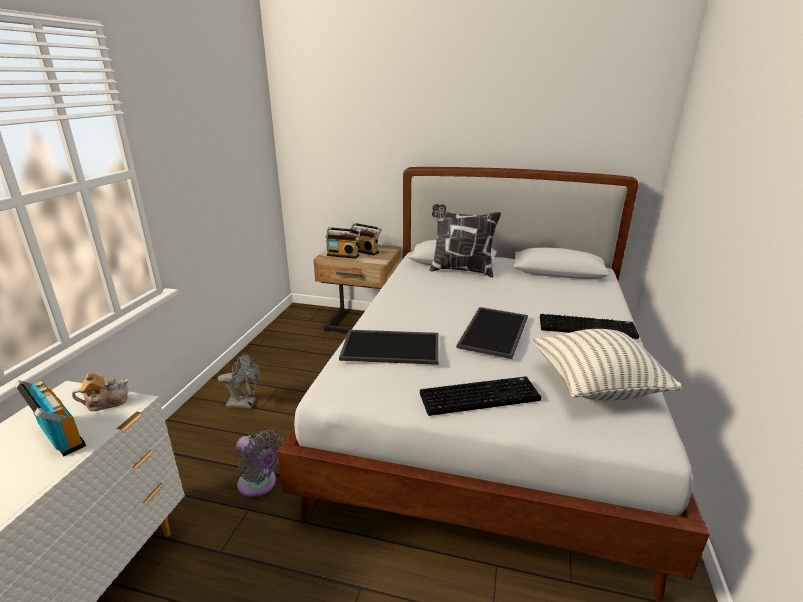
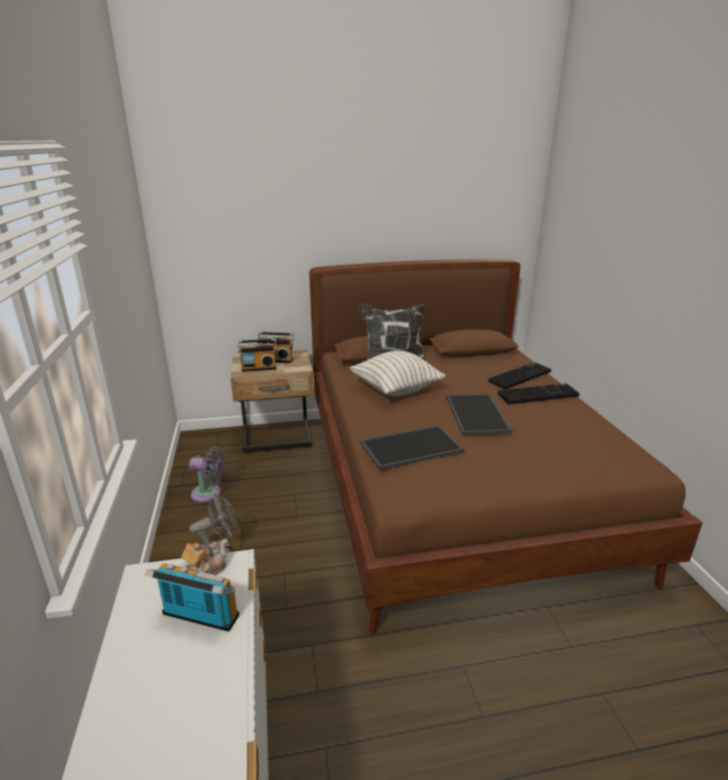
camera: 25 degrees left, 0 degrees up
grey fan [236,430,284,498] -> grey fan moved to [189,446,226,503]
white bed [277,167,710,601] -> brown bed [309,259,703,634]
keyboard [420,376,541,416] -> keyboard moved to [488,362,551,389]
pillow [533,329,682,401] -> pillow moved to [350,351,446,396]

